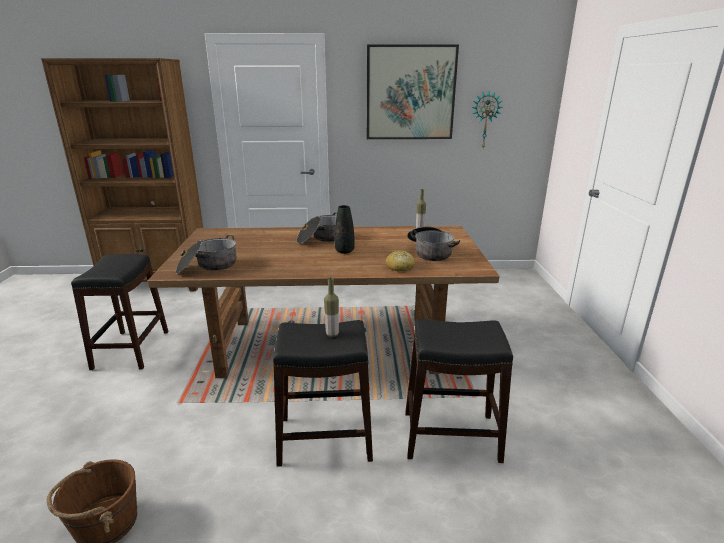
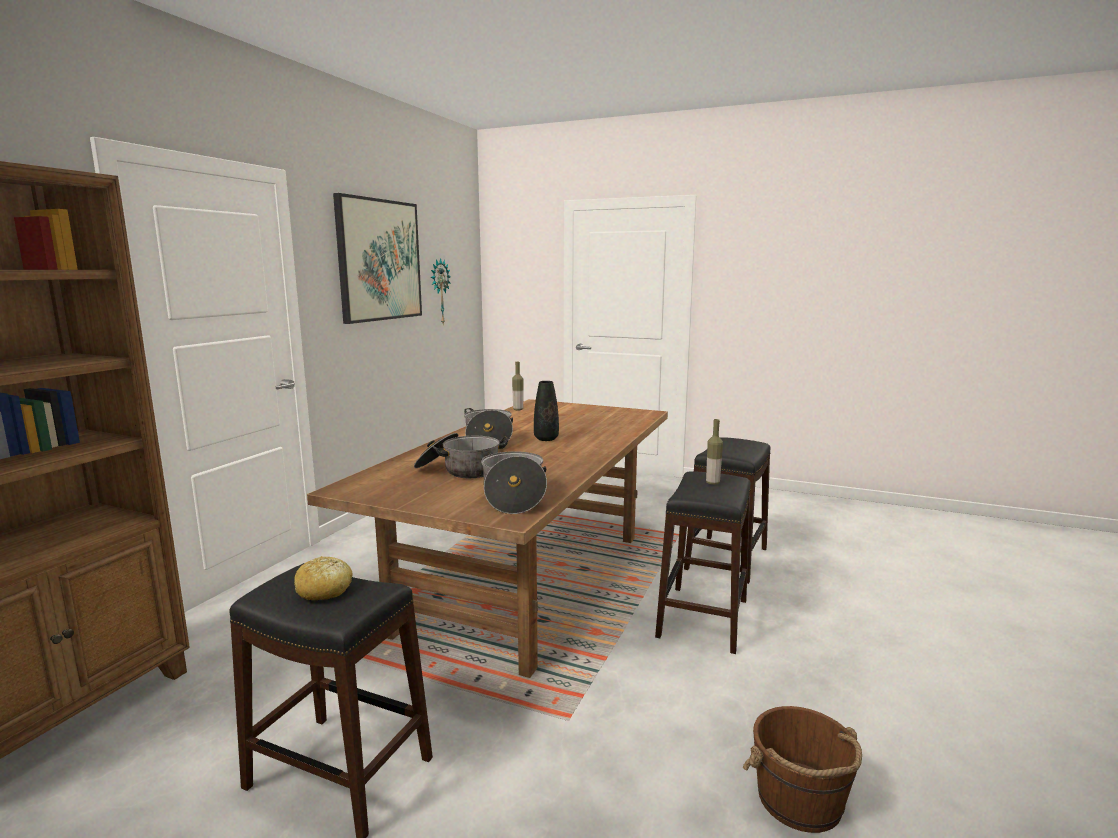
camera: 65 degrees left, 10 degrees down
bread [386,251,415,272] -> bread moved to [294,556,352,600]
cooking pot [407,227,460,261] -> cooking pot moved to [414,433,508,478]

